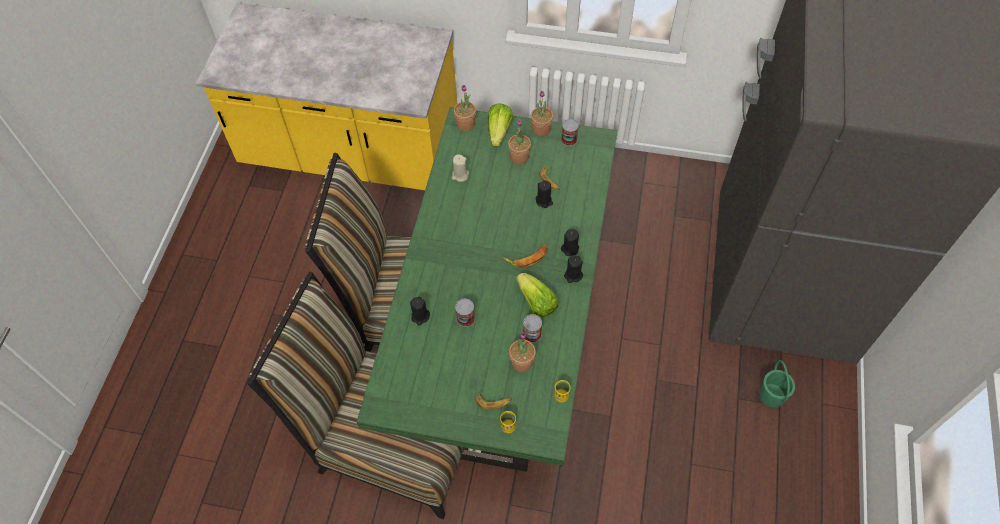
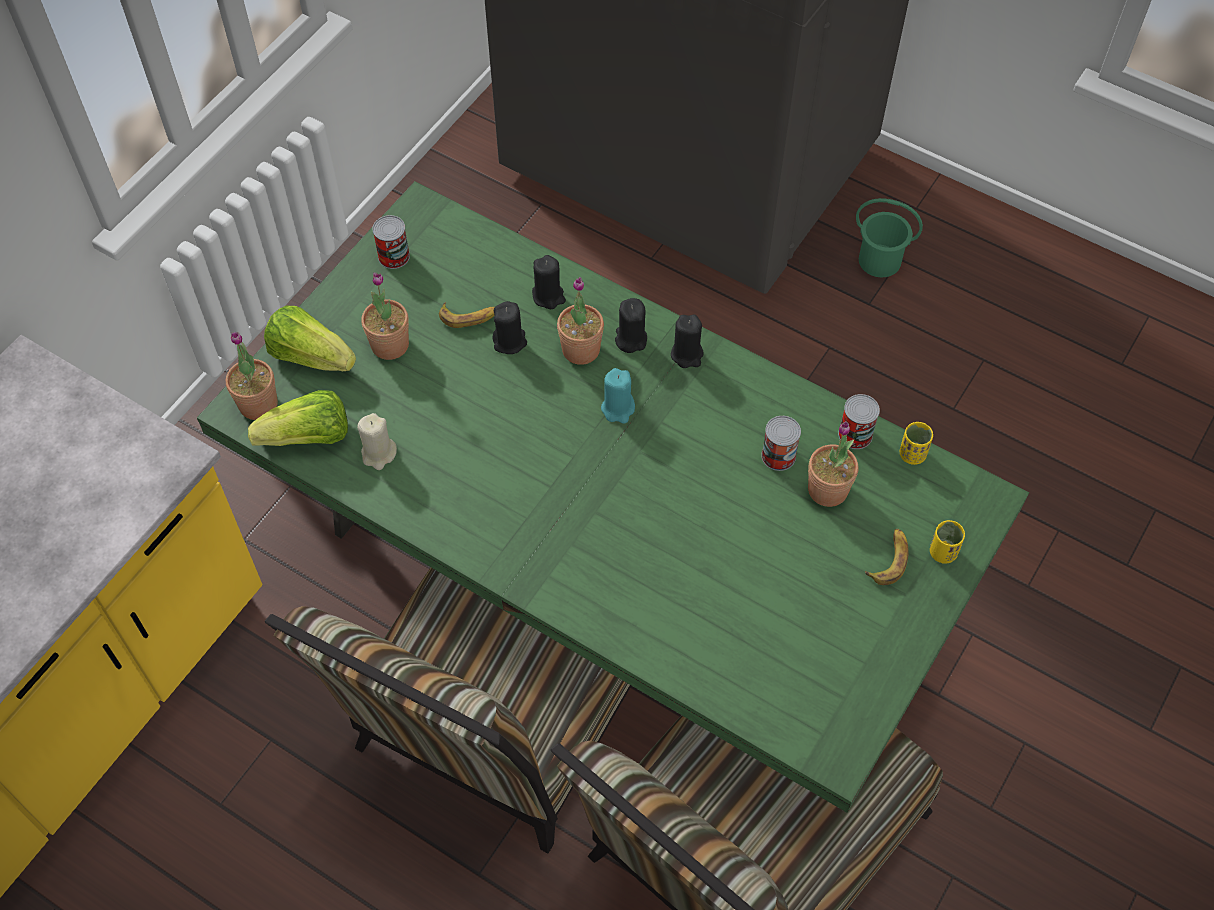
camera: 70 degrees left, 0 degrees up
black candle [410,297,430,326] -> black candle moved to [532,255,566,309]
can [455,299,475,327] -> can moved to [838,394,880,449]
banana [502,244,548,268] -> turquoise candle [601,368,635,424]
lettuce [516,273,559,317] -> lettuce moved to [248,390,348,446]
potted plant [531,91,553,136] -> potted plant moved to [557,277,604,365]

